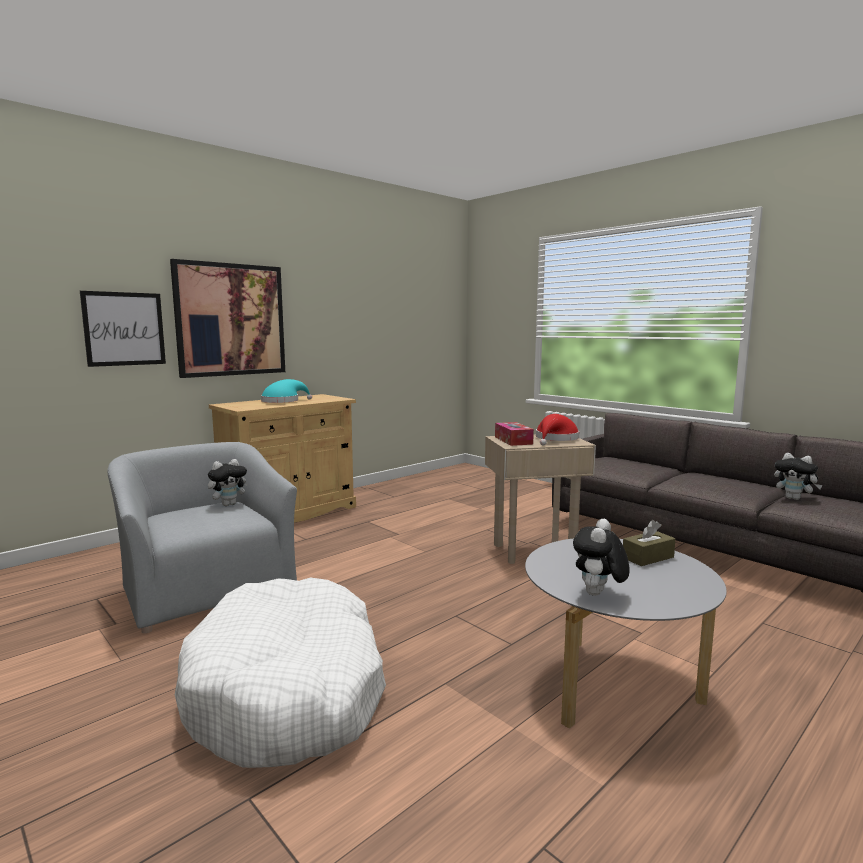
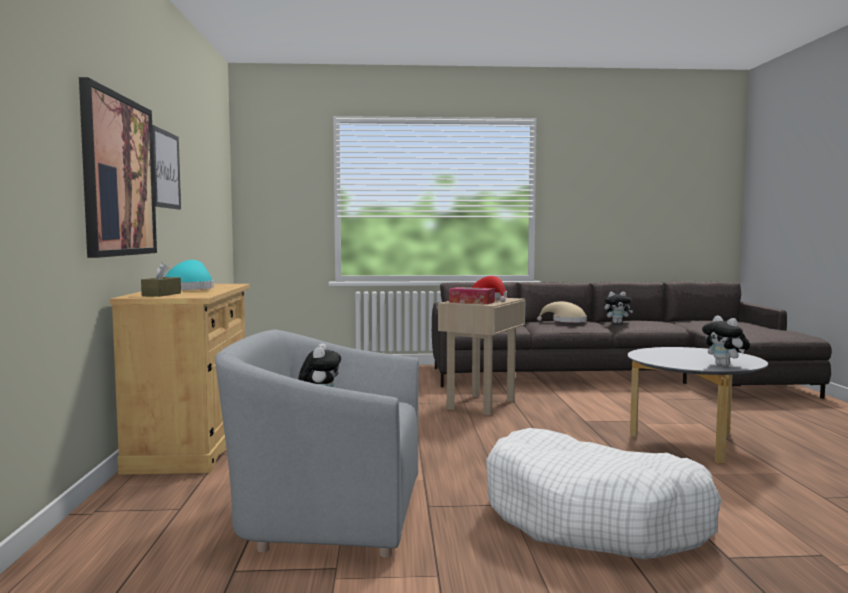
camera: 50 degrees left, 5 degrees down
picture [80,291,166,367] -> picture moved to [152,125,181,210]
brown tissue box [623,520,676,566] -> brown tissue box moved to [141,263,181,297]
none -> beige hat [537,301,587,323]

